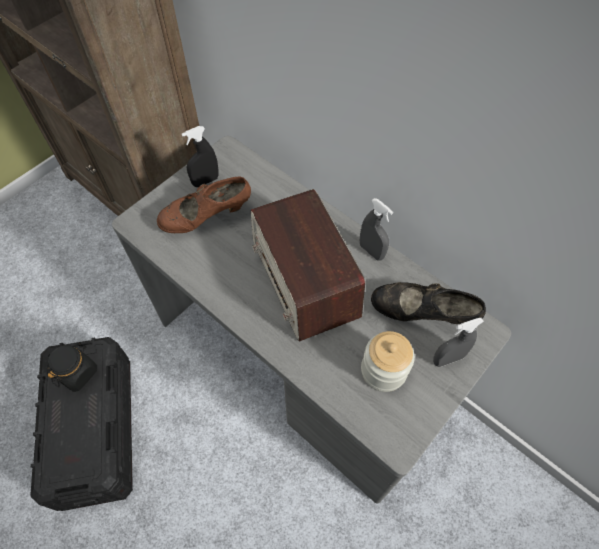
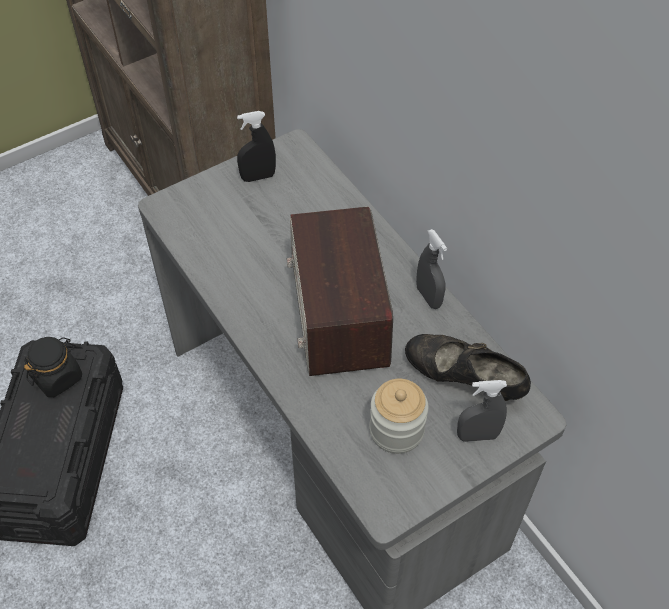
camera: 15 degrees right, 5 degrees down
brown shoe [157,177,251,233] -> none

